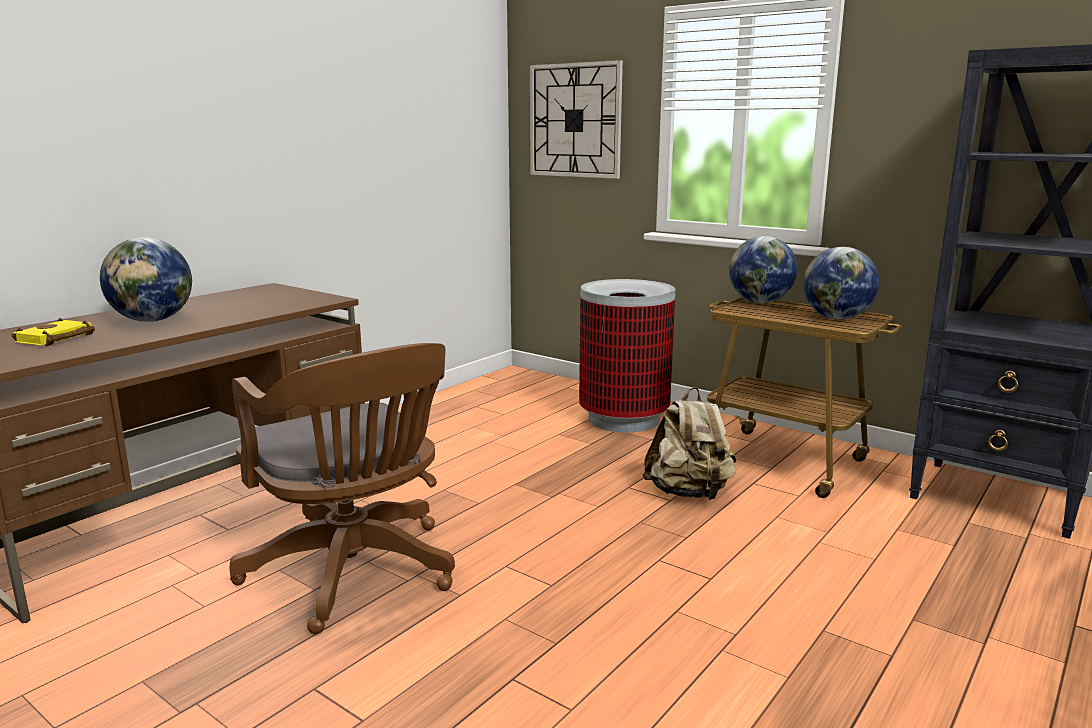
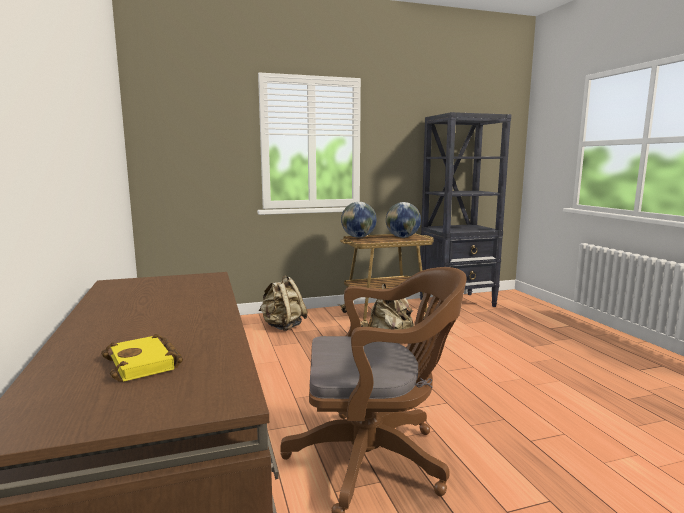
camera: 55 degrees left, 5 degrees down
globe [100,237,192,322] -> none
wall clock [530,60,623,179] -> none
trash can [579,279,675,433] -> beige backpack [259,275,308,331]

